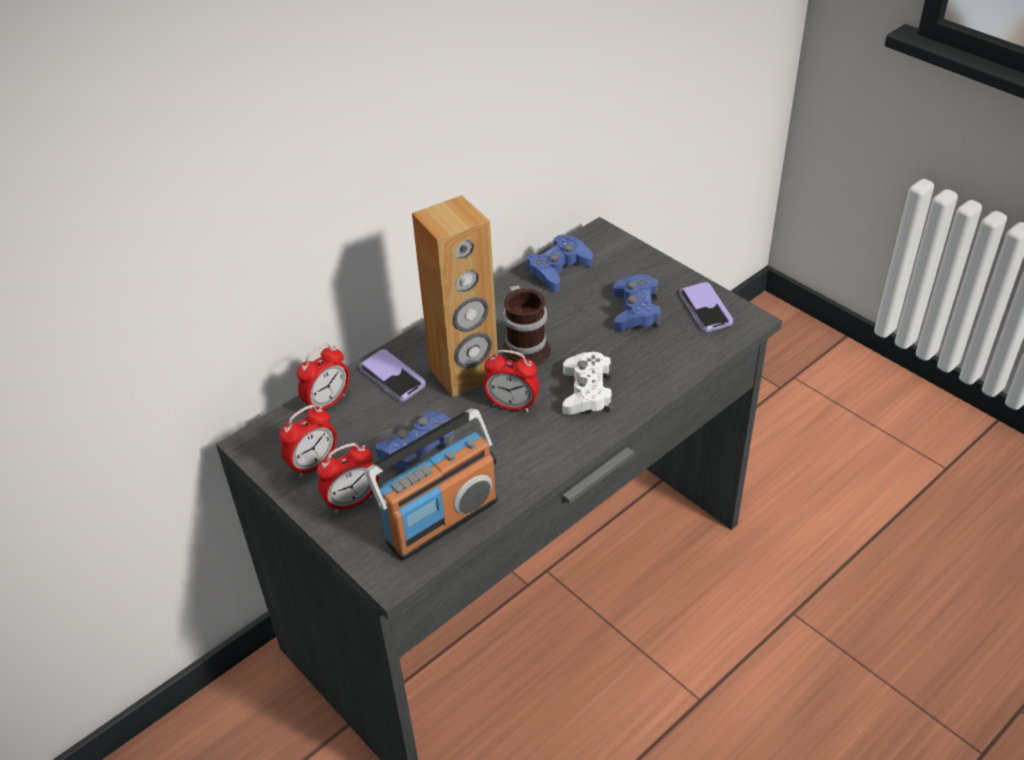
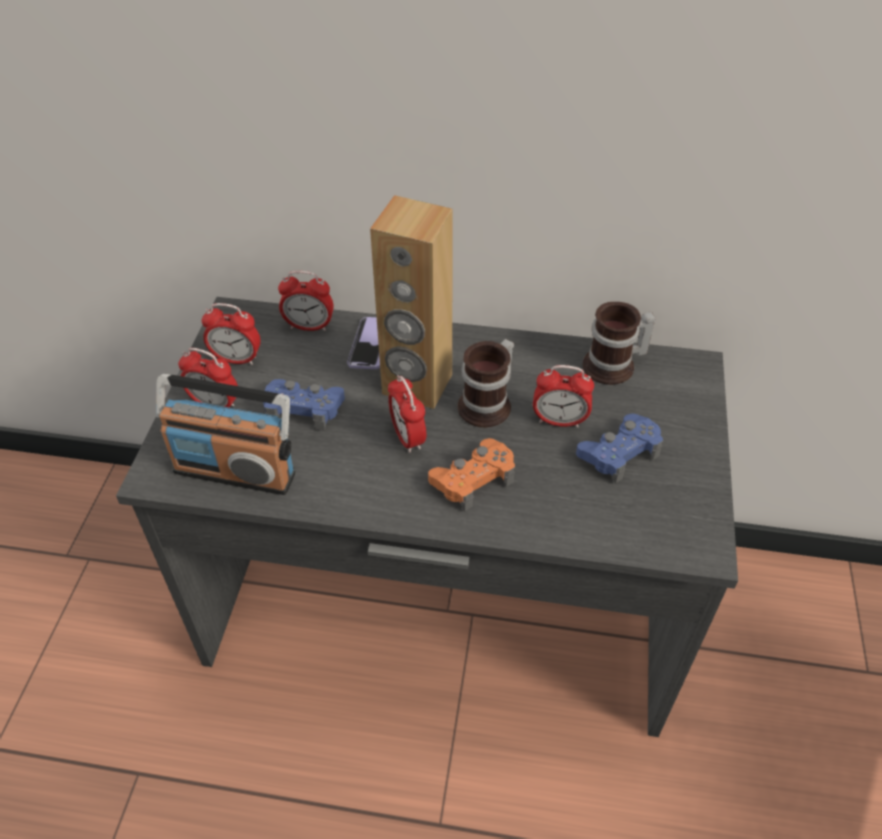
camera: 50 degrees right, 5 degrees up
blue game controller [527,235,593,291] -> mug [583,302,656,385]
white game controller [562,352,612,415] -> orange game controller [428,438,515,512]
phone [680,282,733,332] -> none
none -> alarm clock [533,365,594,428]

